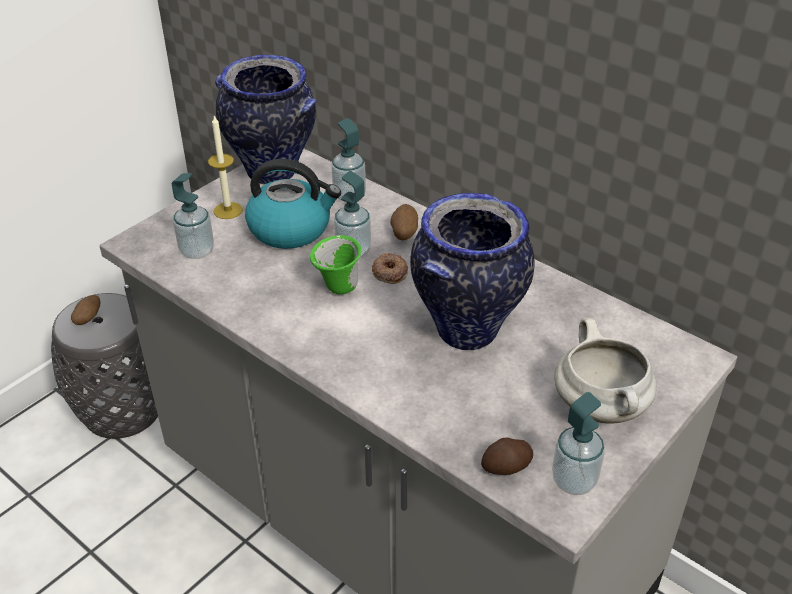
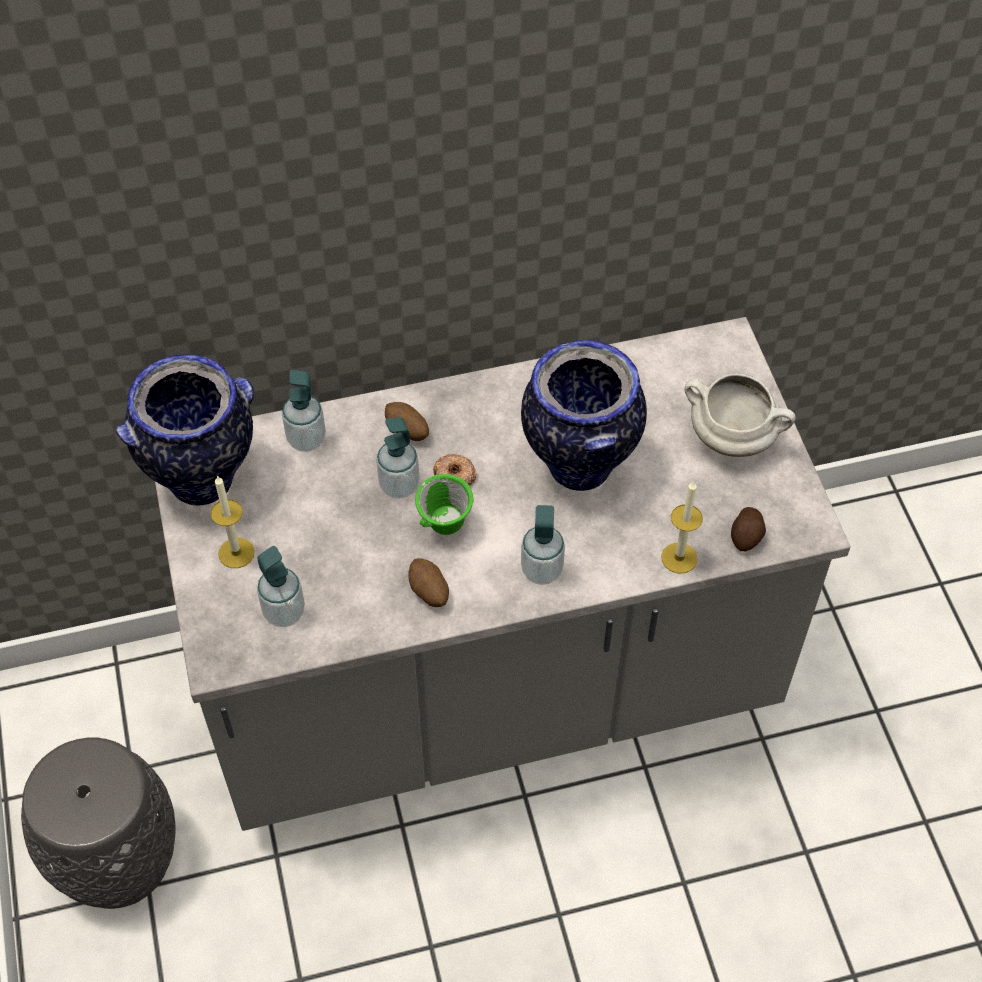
camera: 55 degrees left, 15 degrees up
potato [71,295,100,325] -> potato moved to [408,558,449,608]
kettle [245,159,341,249] -> none
soap dispenser [552,392,605,495] -> soap dispenser moved to [521,505,565,585]
none -> candle [661,481,703,573]

